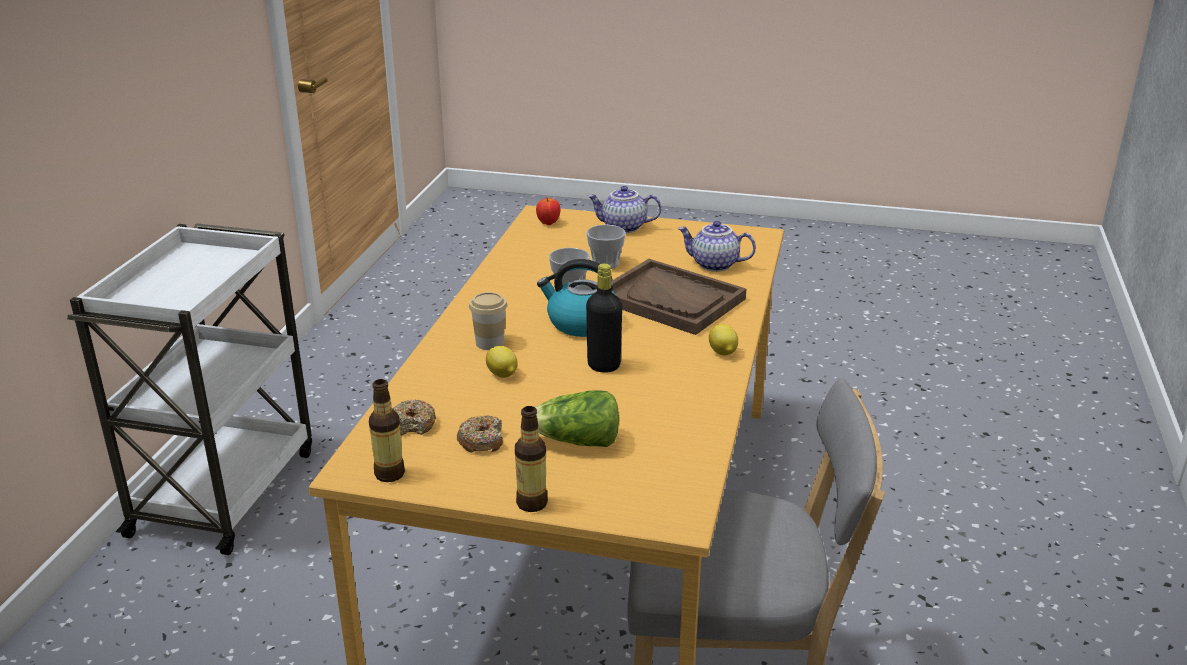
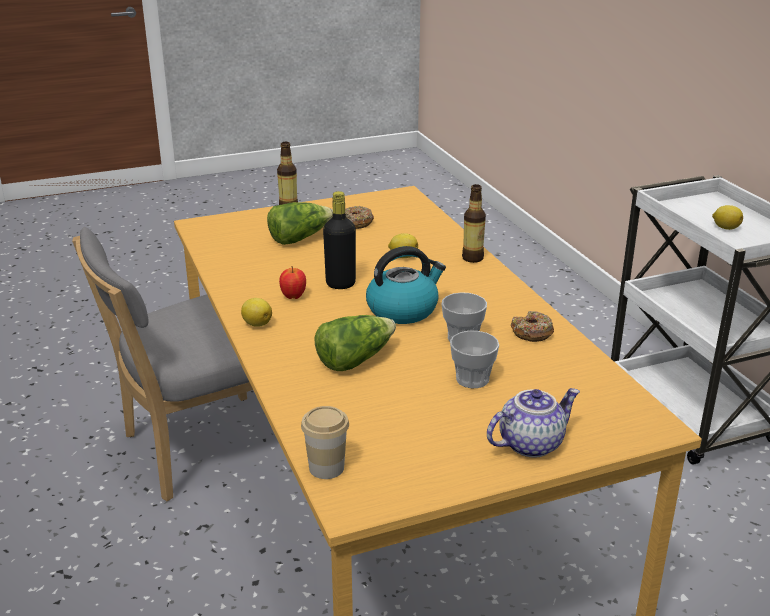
camera: 145 degrees right, 0 degrees up
bottle [369,379,405,482] -> bottle moved to [462,184,486,263]
donut [393,400,436,436] -> donut moved to [511,311,554,342]
cup [469,292,507,350] -> cup moved to [301,406,349,479]
apple [536,198,561,225] -> apple moved to [279,266,306,299]
brown tray [612,259,746,335] -> lettuce [314,315,396,371]
teapot [678,221,756,272] -> none
none -> lemon [712,205,743,230]

